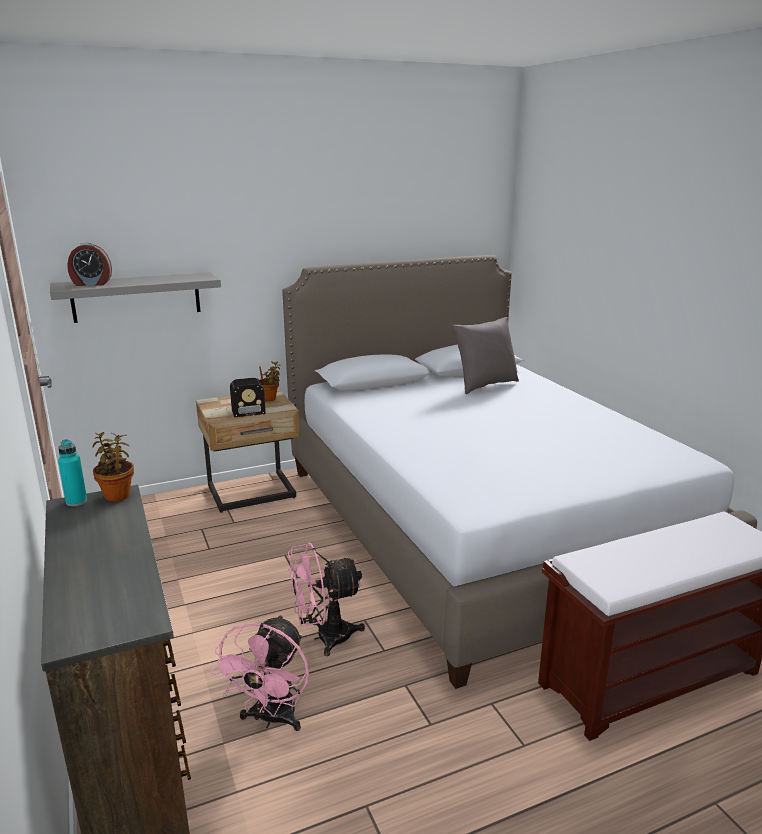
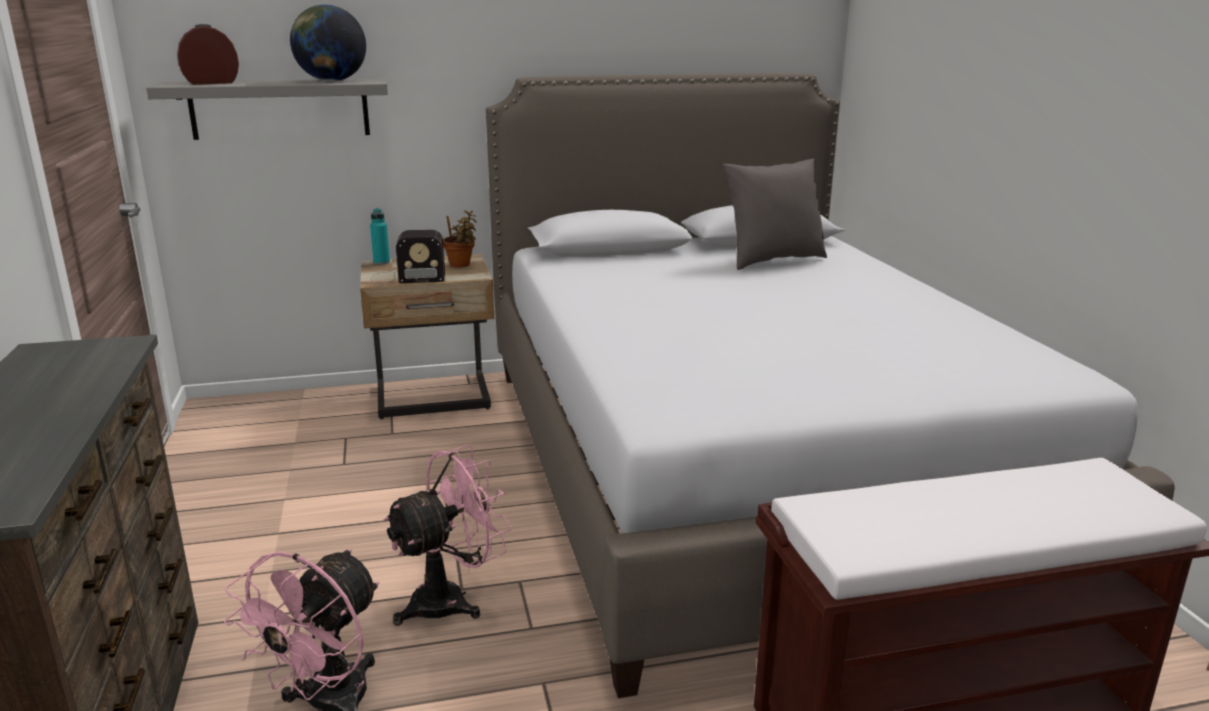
camera: 10 degrees right, 0 degrees up
turquoise bottle [58,439,87,506] -> turquoise bottle moved to [370,208,390,265]
alarm clock [67,243,112,286] -> alarm clock turned 150 degrees clockwise [177,24,239,85]
potted plant [93,432,134,502] -> none
pink fan [288,543,365,656] -> pink fan turned 150 degrees clockwise [383,445,512,626]
none -> globe [290,4,366,81]

